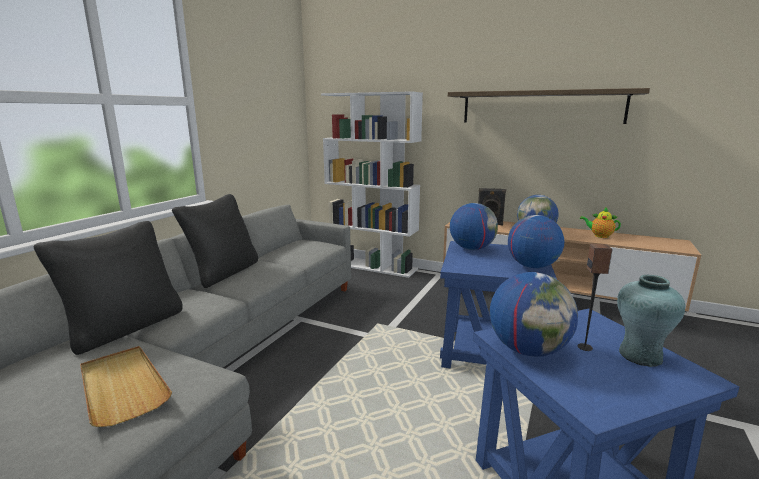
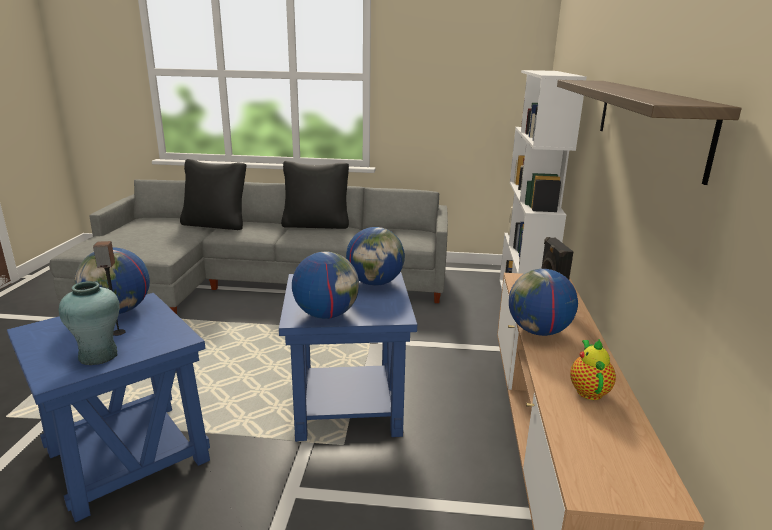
camera: 70 degrees right, 5 degrees up
beige tray [80,346,172,427] -> none

